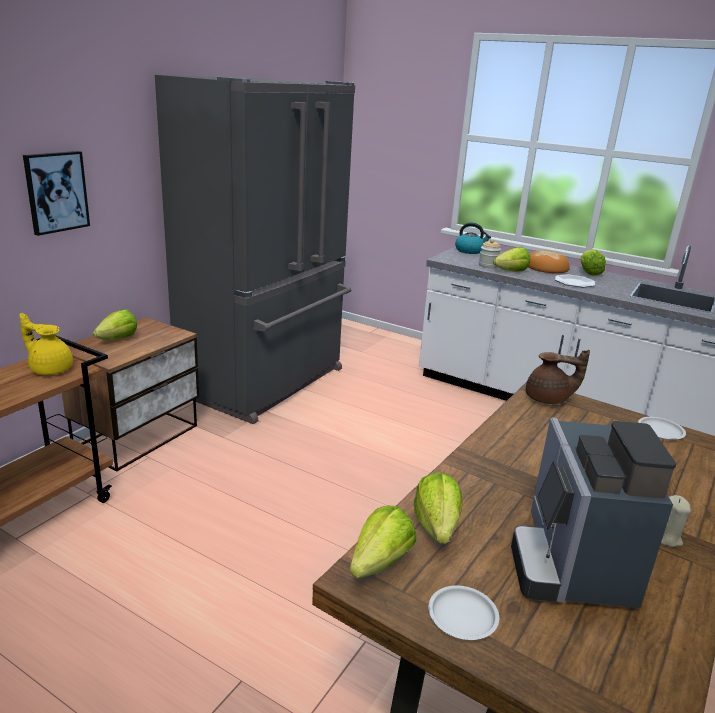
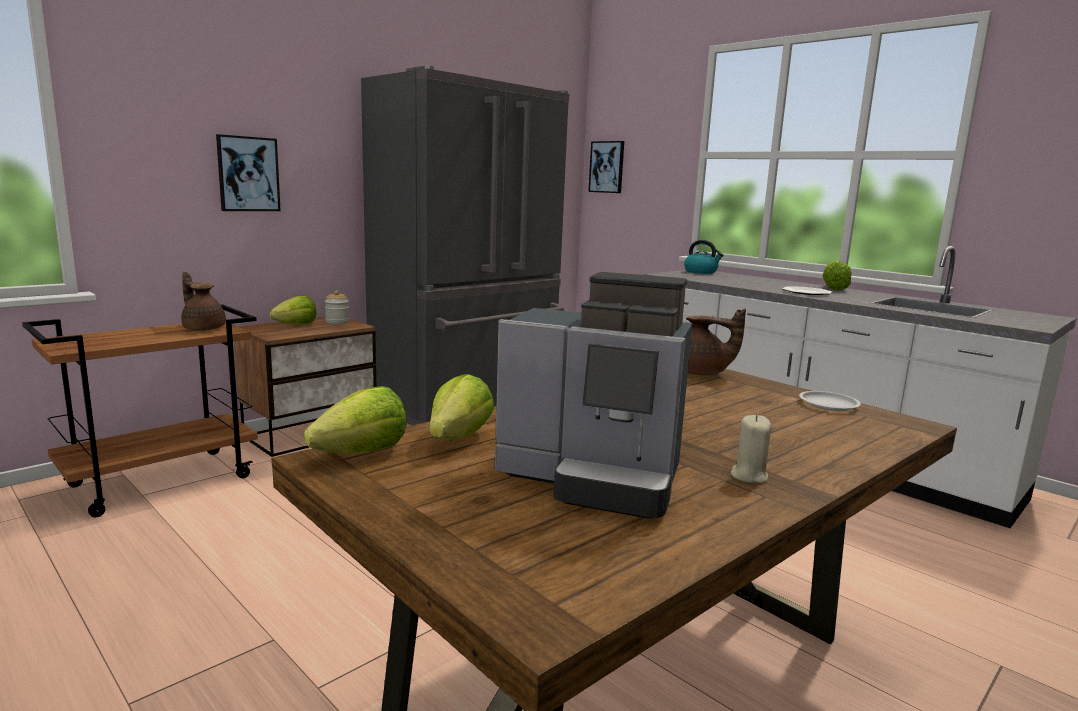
camera: 15 degrees right, 10 degrees down
yellow teapot [19,313,73,375] -> brown teapot [181,272,226,331]
white plate [428,585,499,640] -> none
jar [479,239,501,268] -> jar moved to [325,291,350,324]
lettuce [493,247,530,272] -> none
coffee machine [511,417,676,608] -> coffee machine turned 90 degrees counterclockwise [495,272,692,519]
bread [528,251,570,273] -> none
none -> picture [588,141,624,193]

